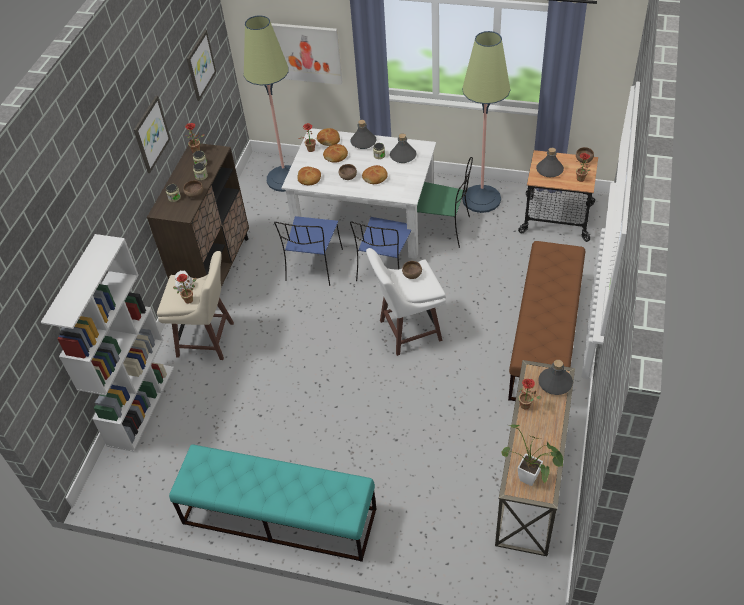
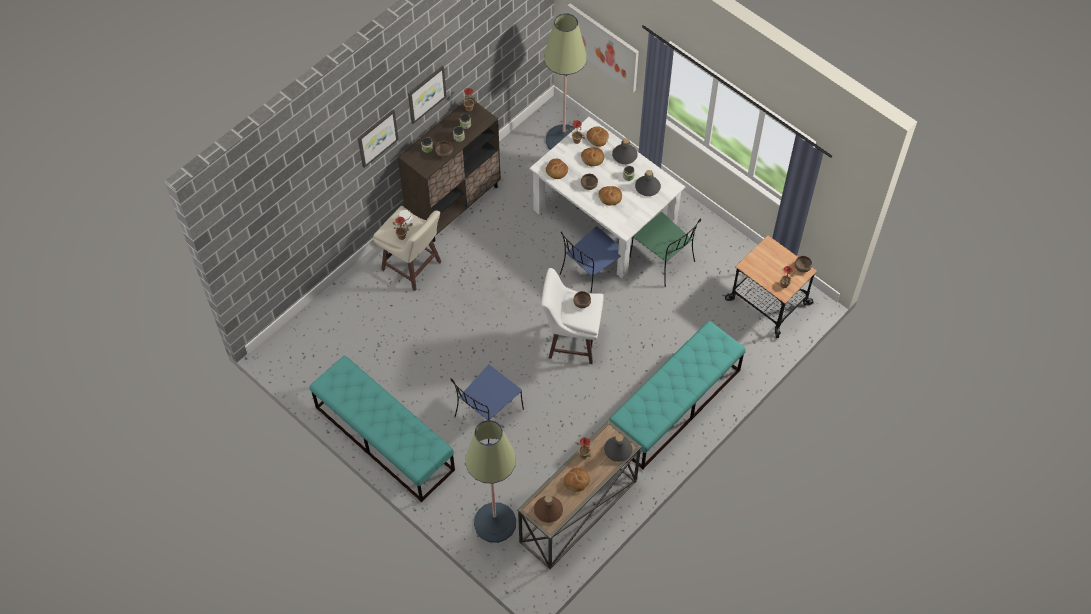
camera: 25 degrees right, 10 degrees up
white bookcase [41,234,174,452] -> none
picture [187,30,216,101] -> picture moved to [358,109,399,168]
blue chair [274,216,343,286] -> blue chair moved to [451,364,524,443]
floor lamp [462,31,510,213] -> floor lamp moved to [465,420,516,543]
potted plant [501,424,563,486] -> brown bottle [534,495,563,523]
brown bench [508,241,585,401] -> turquoise bench [609,321,745,470]
grey bottle [536,148,564,177] -> none
none -> bread [563,467,590,492]

